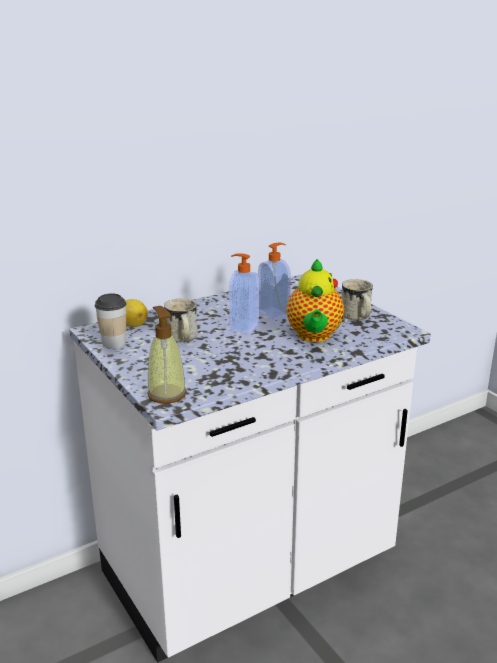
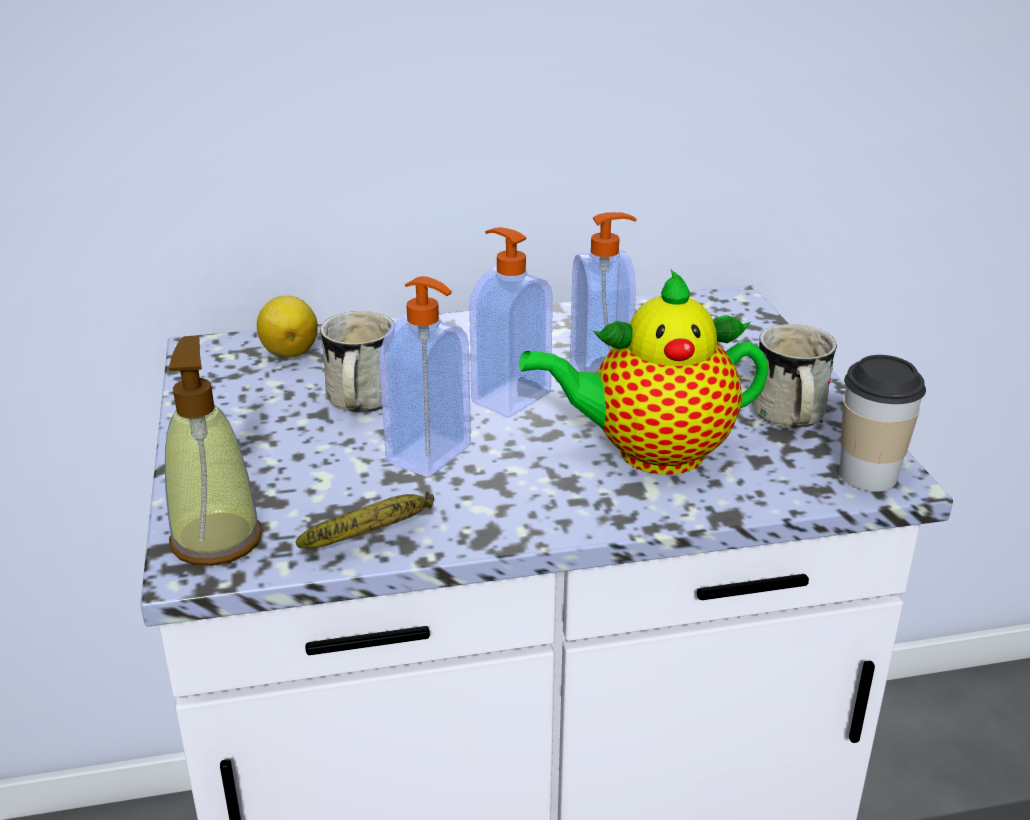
camera: 20 degrees right, 5 degrees up
cup [95,293,127,349] -> cup moved to [839,355,926,492]
teapot [287,259,344,342] -> teapot turned 60 degrees clockwise [519,269,769,475]
none -> banana [296,492,434,548]
none -> soap dispenser [379,276,471,477]

